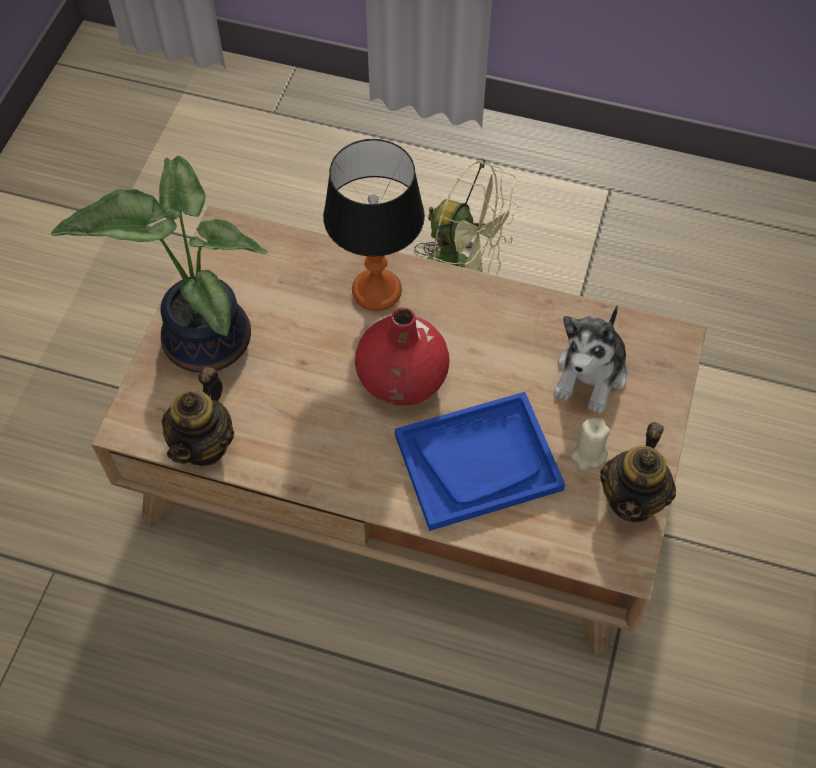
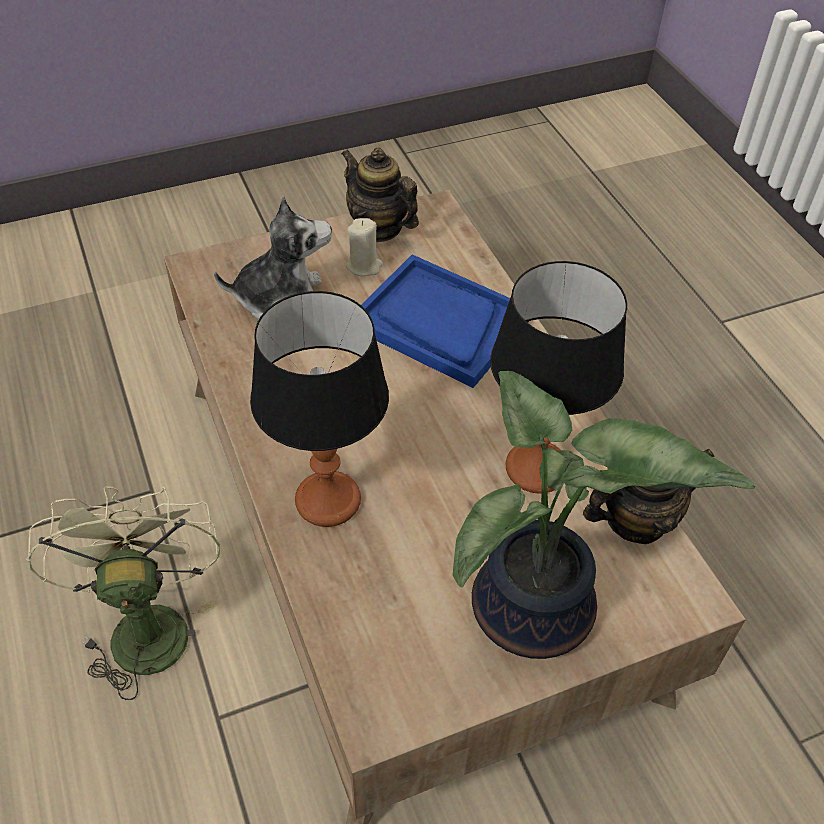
camera: 130 degrees left, 10 degrees down
red vase [355,308,450,406] -> none
teapot [600,422,676,522] -> teapot turned 120 degrees counterclockwise [341,148,419,242]
none -> table lamp [490,261,627,493]

